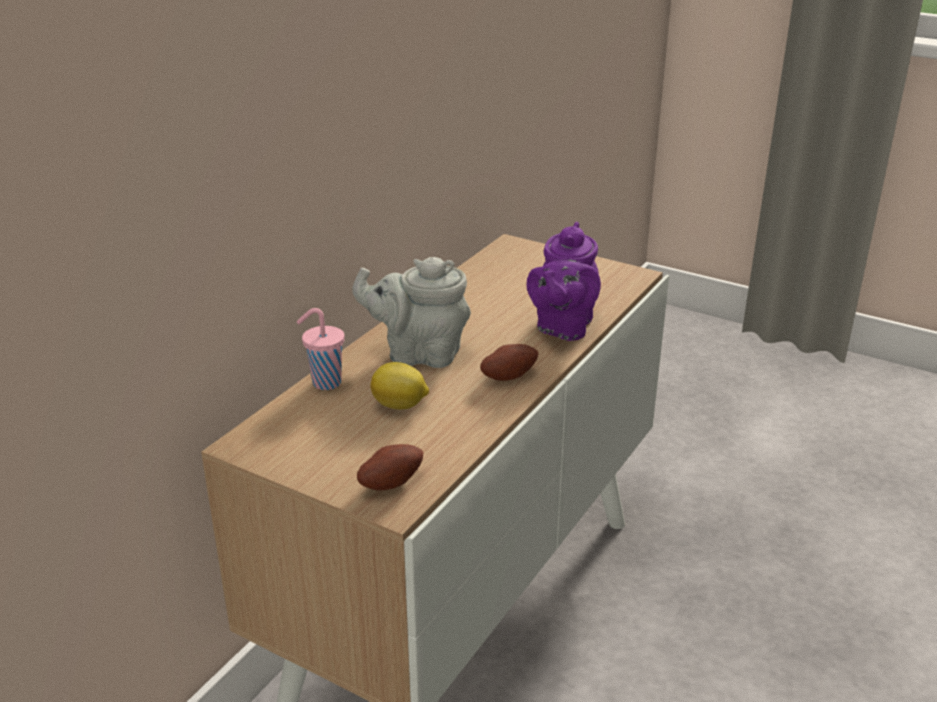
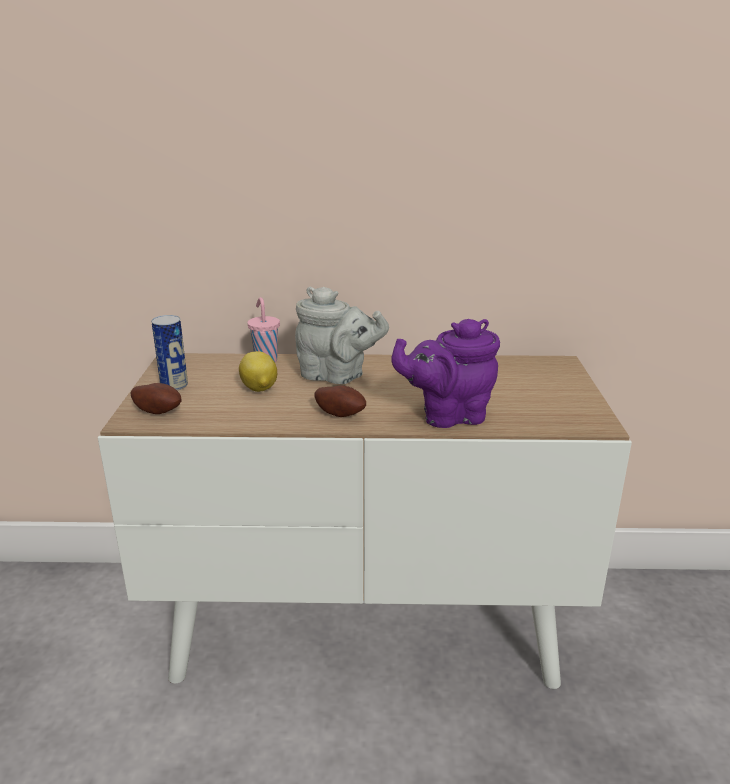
camera: 60 degrees right, 5 degrees down
grey teapot [352,257,471,368] -> grey teapot turned 135 degrees clockwise [295,287,389,384]
none -> can [151,315,188,390]

